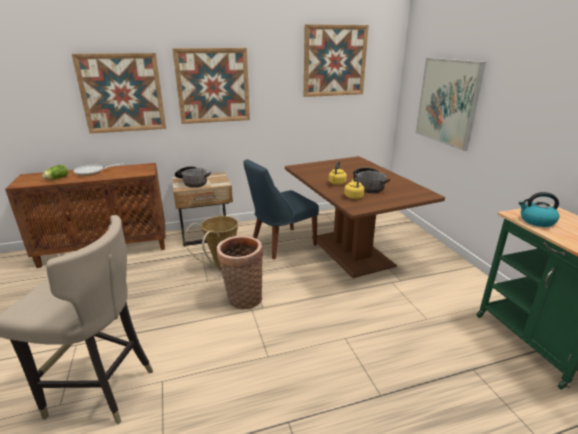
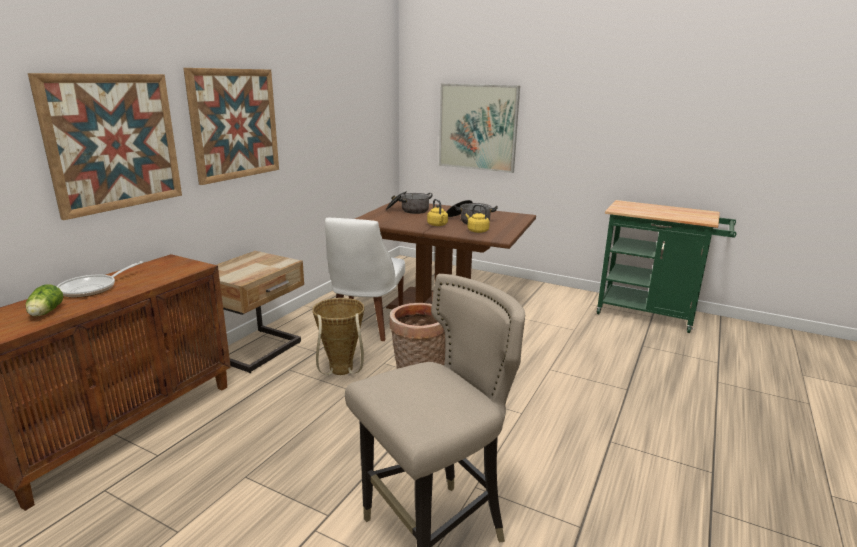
camera: 45 degrees left, 5 degrees down
cooking pot [175,166,211,188] -> cooking pot moved to [386,191,432,214]
blue chair [244,159,319,260] -> white chair [325,218,405,341]
picture [304,24,369,97] -> none
kettle [519,192,559,227] -> none

